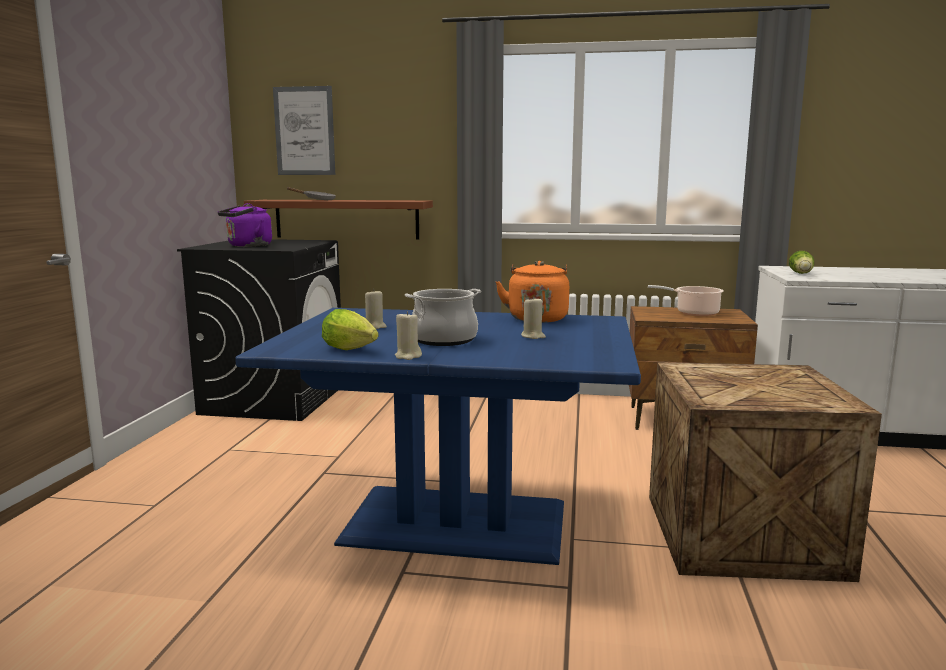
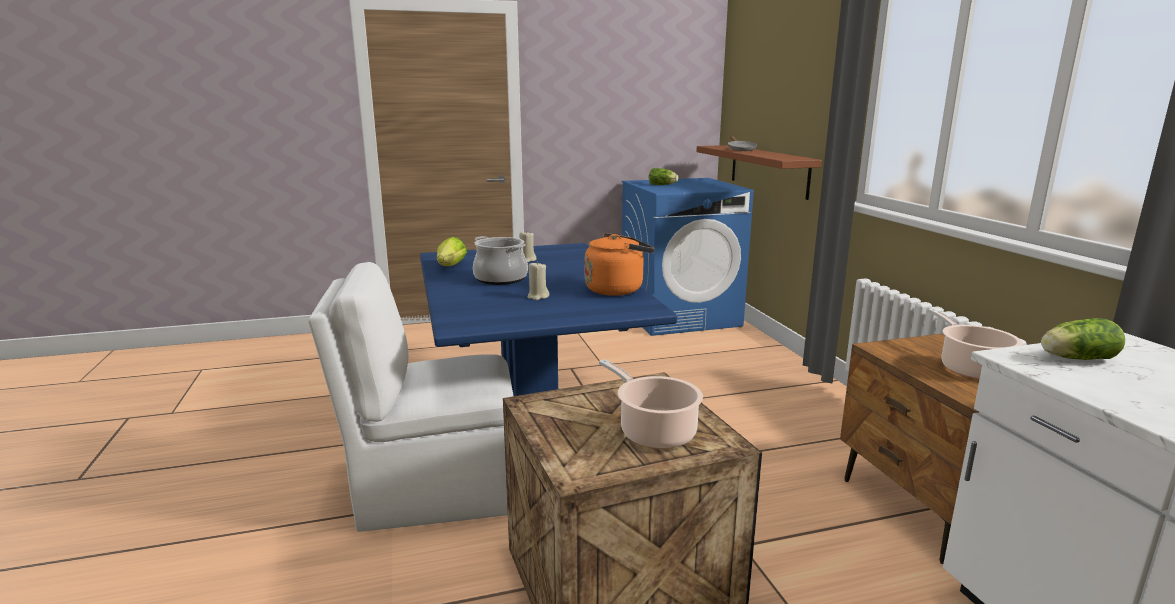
camera: 65 degrees right, 5 degrees up
black washing machine [177,239,341,421] -> blue washing machine [622,178,754,336]
purple kettle [218,203,272,247] -> lettuce [649,168,678,185]
picture [273,86,335,175] -> none
beige candle [395,311,422,360] -> none
none -> white chair [308,262,514,532]
none -> cooking pot [599,359,703,449]

